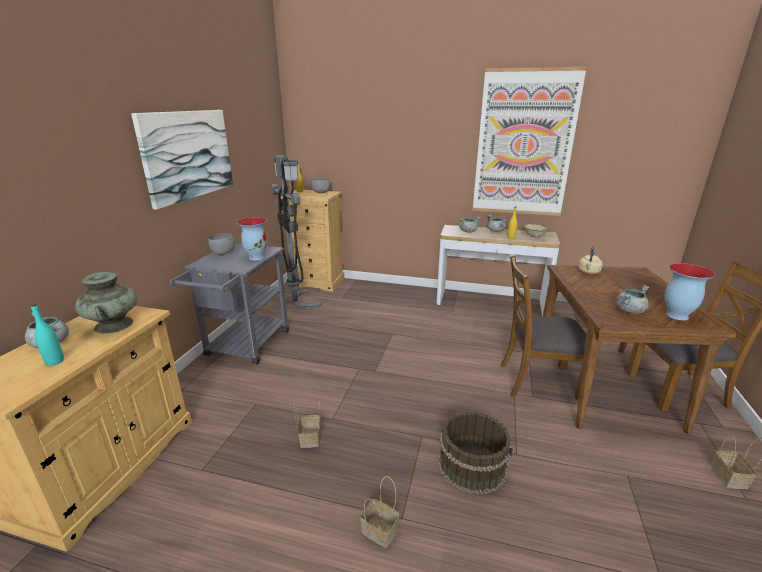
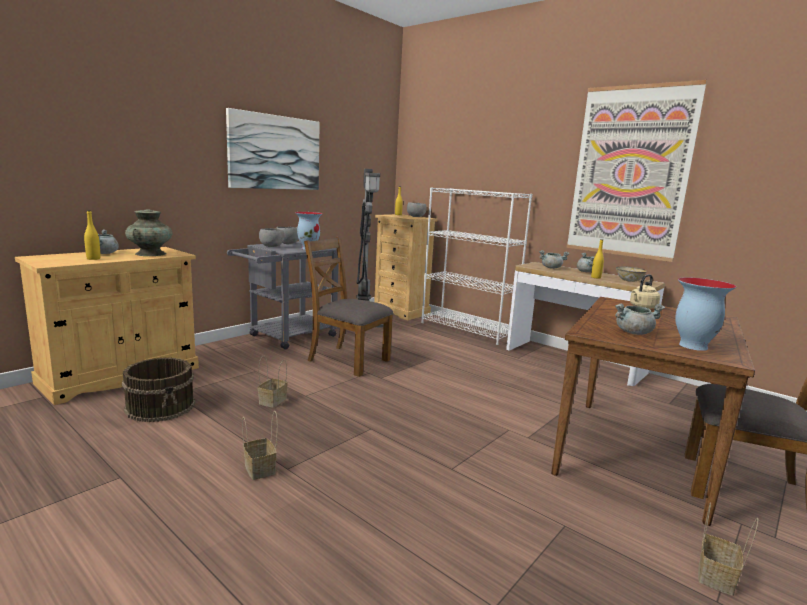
camera: 25 degrees right, 10 degrees down
turquoise bottle [31,304,64,366] -> yellow bottle [84,210,101,260]
brown bucket [438,411,513,495] -> brown bucket moved to [122,358,195,422]
brown chair [501,255,587,401] -> brown chair moved to [304,236,393,377]
none -> grey bowl [259,228,284,247]
none -> white bookcase [422,187,532,345]

